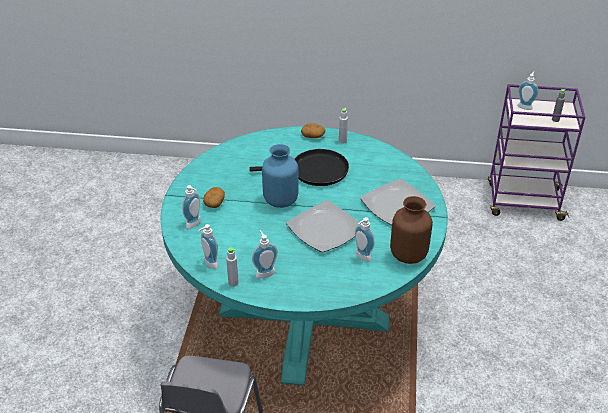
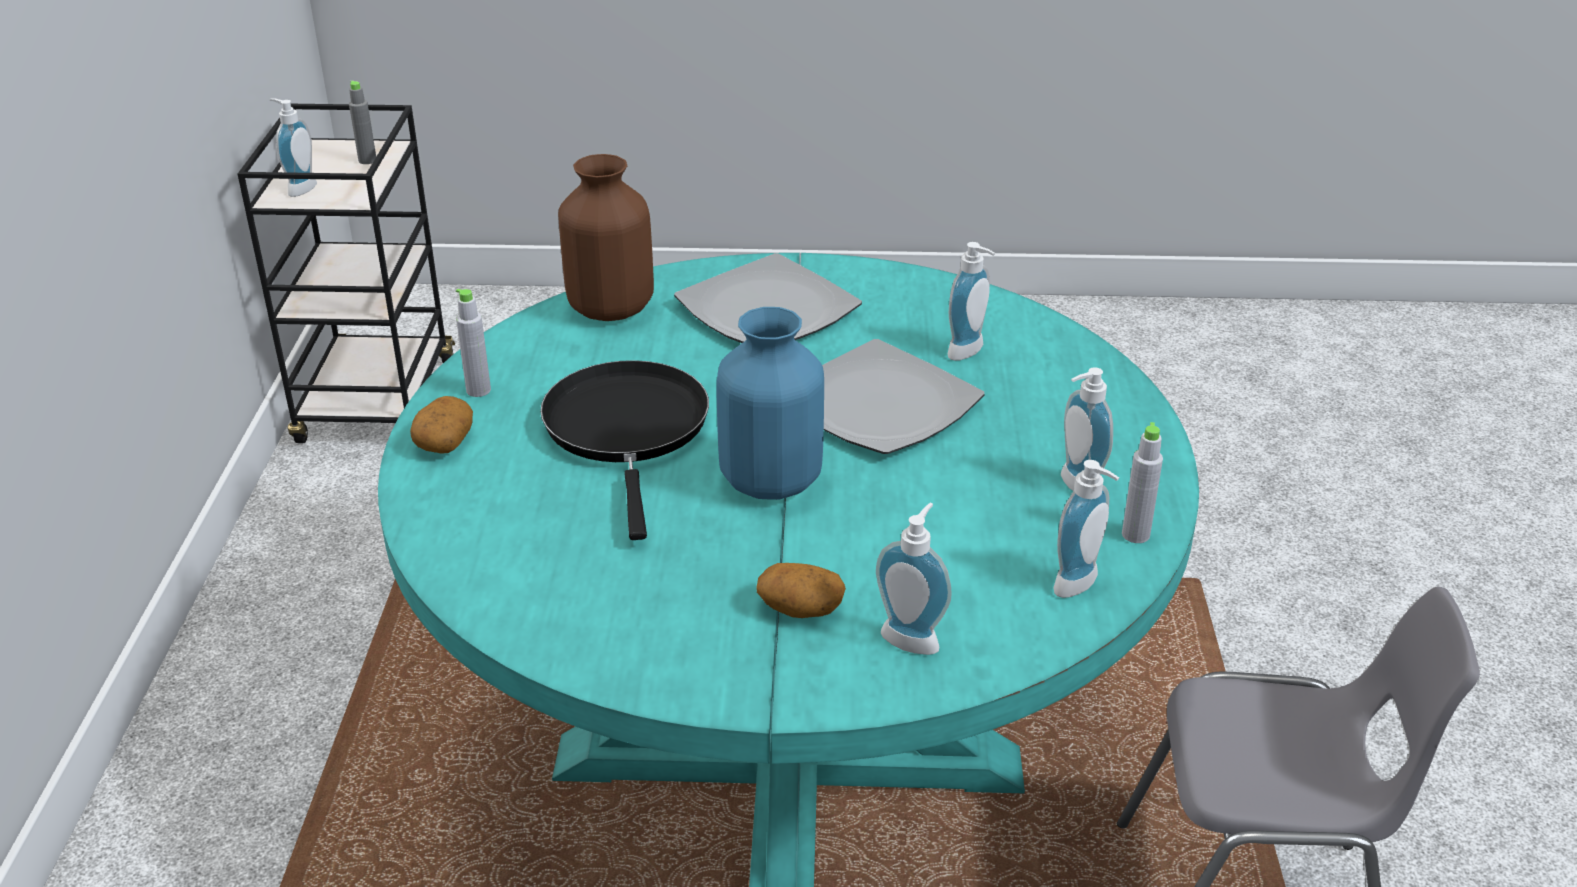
camera: 95 degrees left, 5 degrees down
brown vase [390,196,433,264] -> brown vase moved to [558,154,654,321]
purple cart [488,84,586,221] -> black cart [238,104,455,443]

